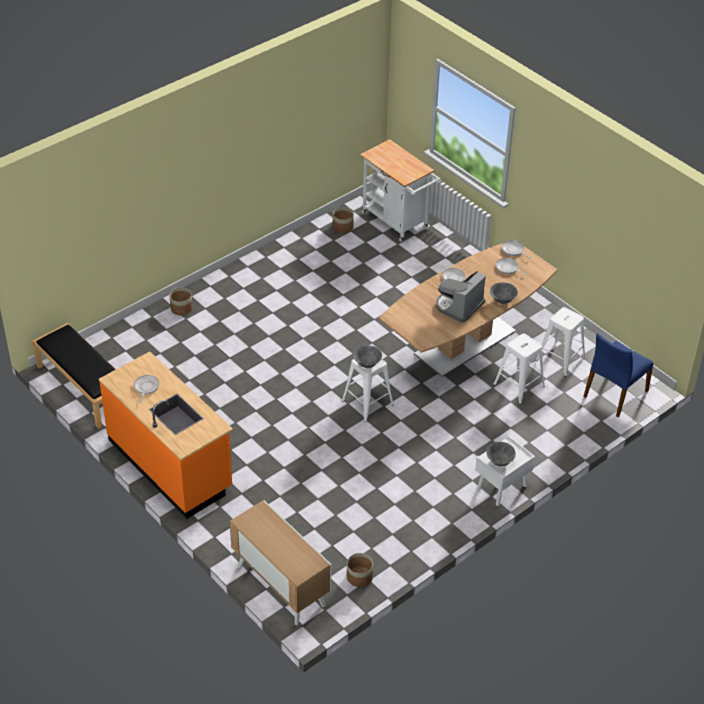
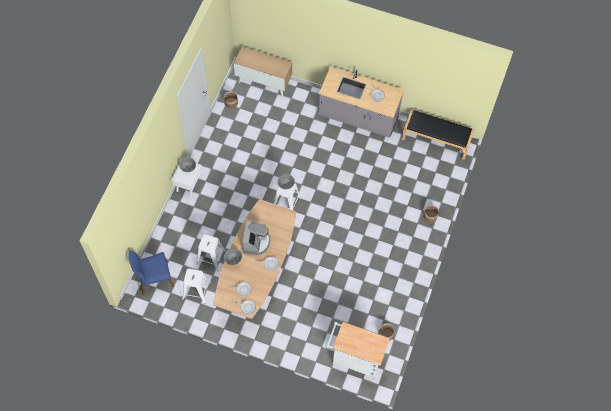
camera: 150 degrees right, 20 degrees up
orange counter [99,351,233,519] -> grey counter [319,66,404,138]
blue chair [583,333,653,417] -> blue chair turned 120 degrees counterclockwise [128,250,174,295]

